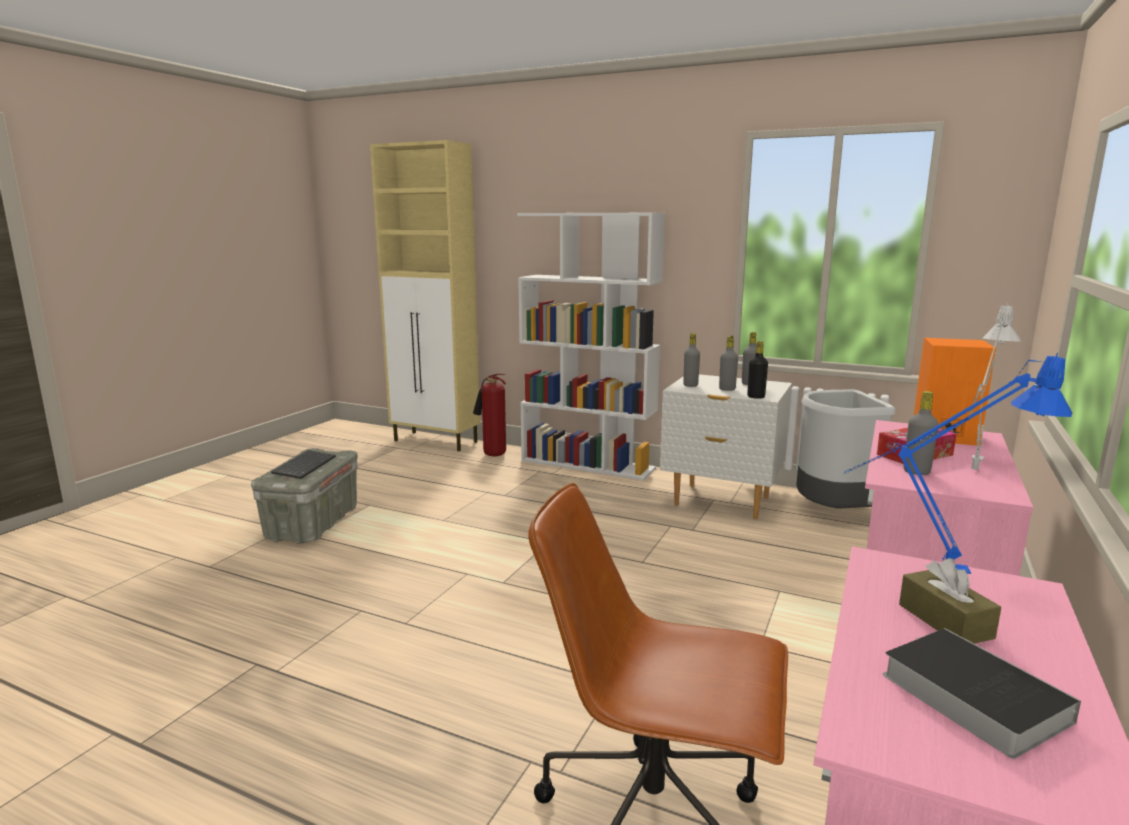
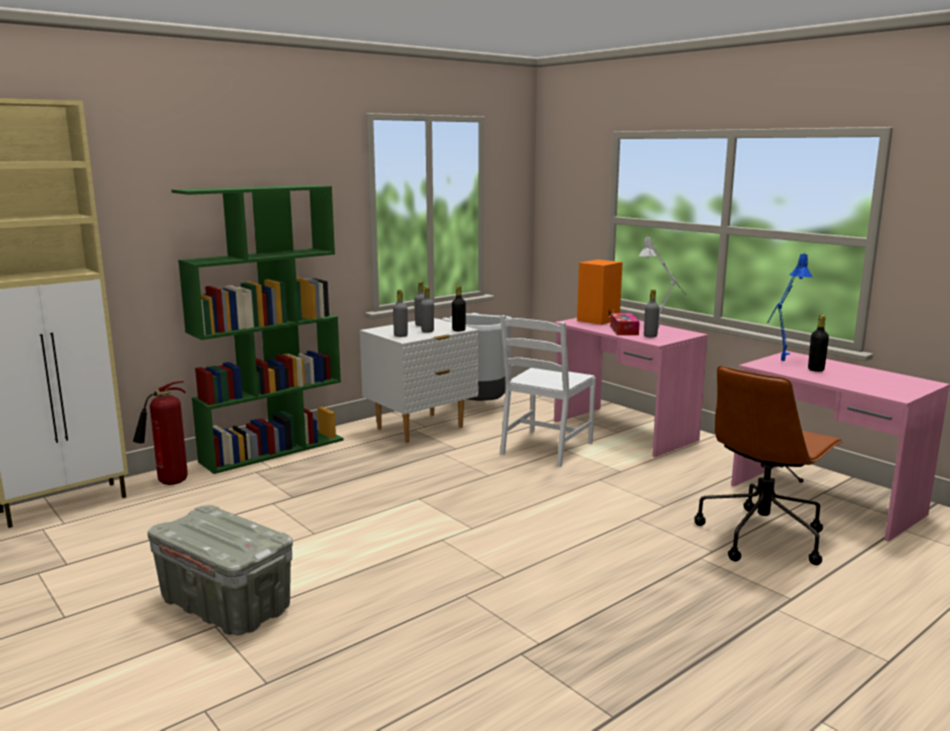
camera: 65 degrees left, 0 degrees up
keyboard [271,450,336,479] -> none
white bookcase [517,213,665,481] -> green bookcase [171,185,344,474]
book [883,628,1081,759] -> none
brown tissue box [899,558,1001,644] -> black bottle [808,315,829,372]
none -> white chair [500,315,596,467]

